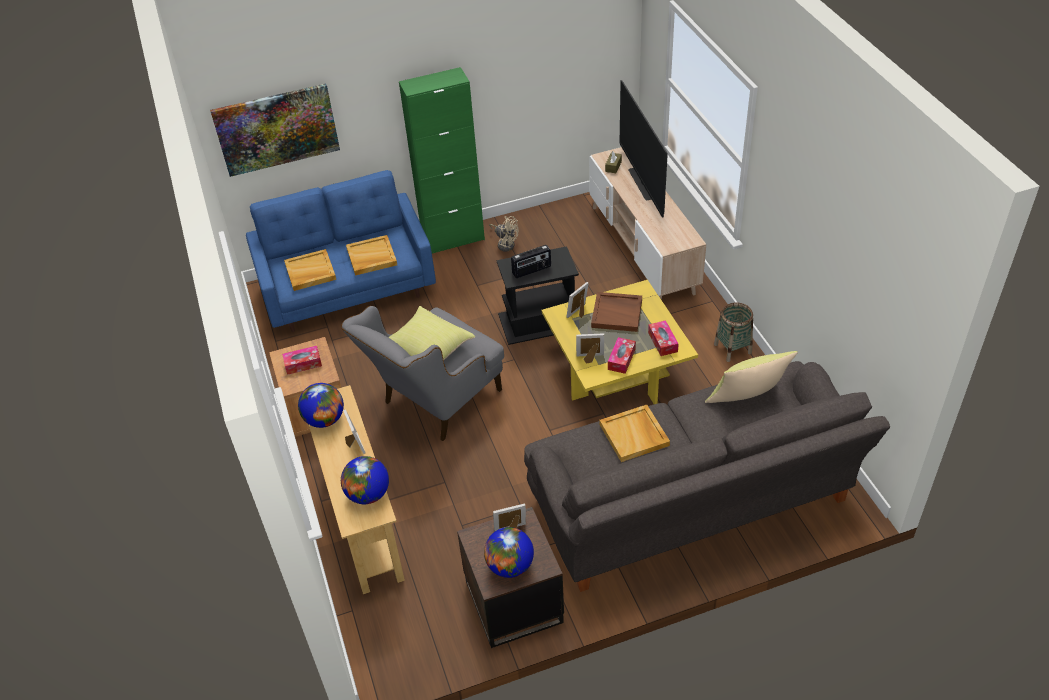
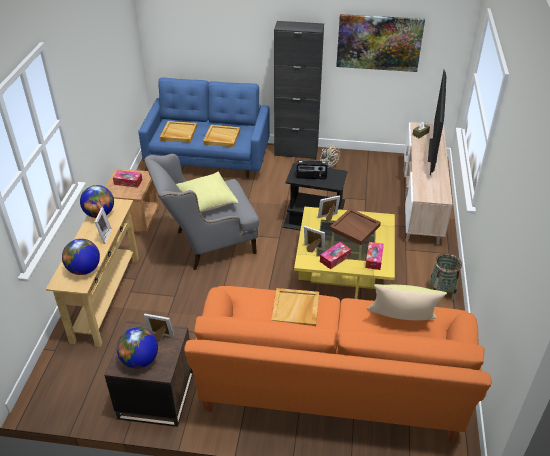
camera: 25 degrees right, 5 degrees down
picture [210,84,340,177] -> picture moved to [336,14,425,72]
green cabinet [399,67,485,253] -> black cabinet [274,21,324,159]
grey sofa [524,361,890,592] -> orange sofa [184,286,491,441]

